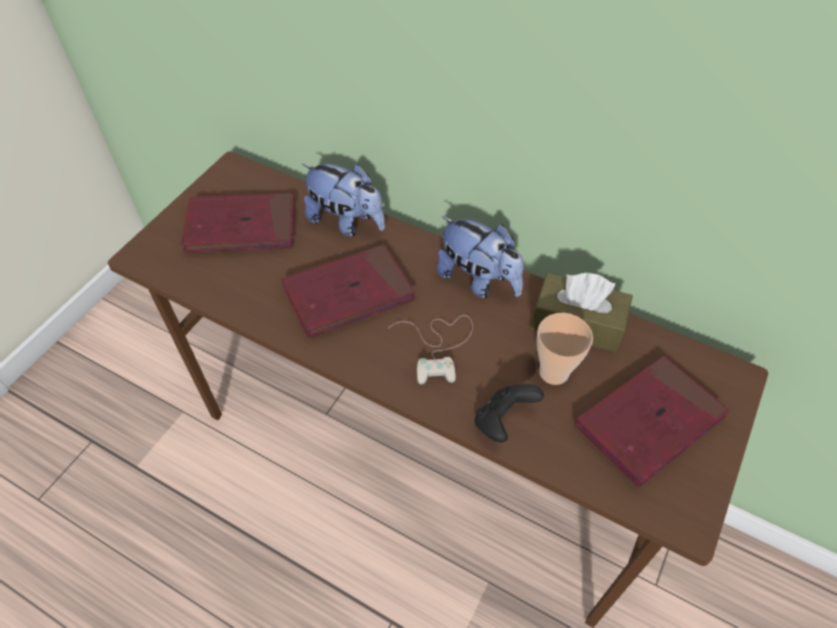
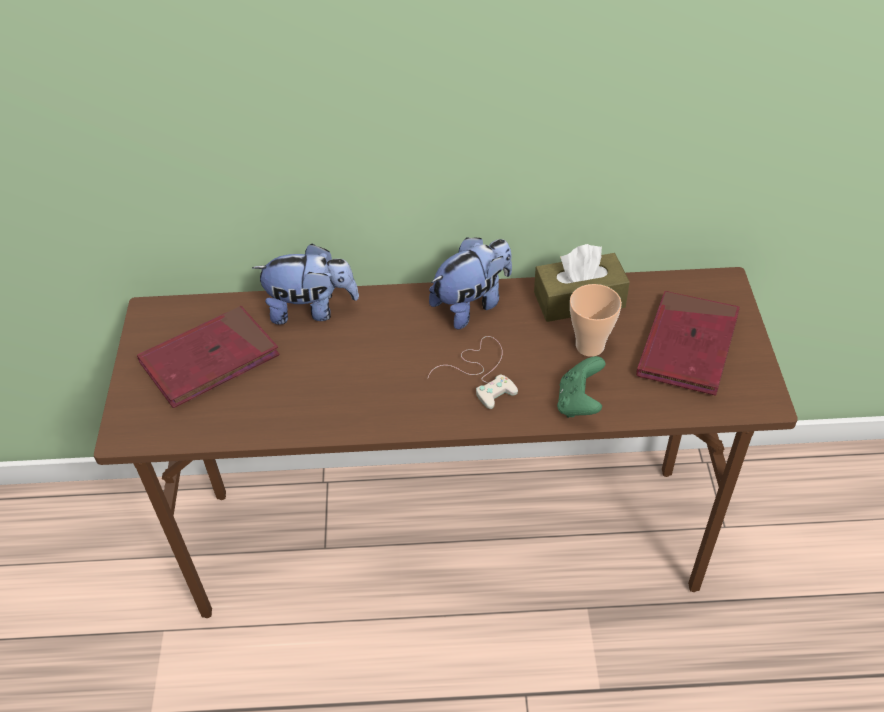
camera: 30 degrees left, 5 degrees down
red book [281,244,415,338] -> none
plush toy [437,216,524,298] -> plush toy turned 45 degrees counterclockwise [429,237,512,329]
black game controller [474,384,544,442] -> green game controller [557,356,606,418]

